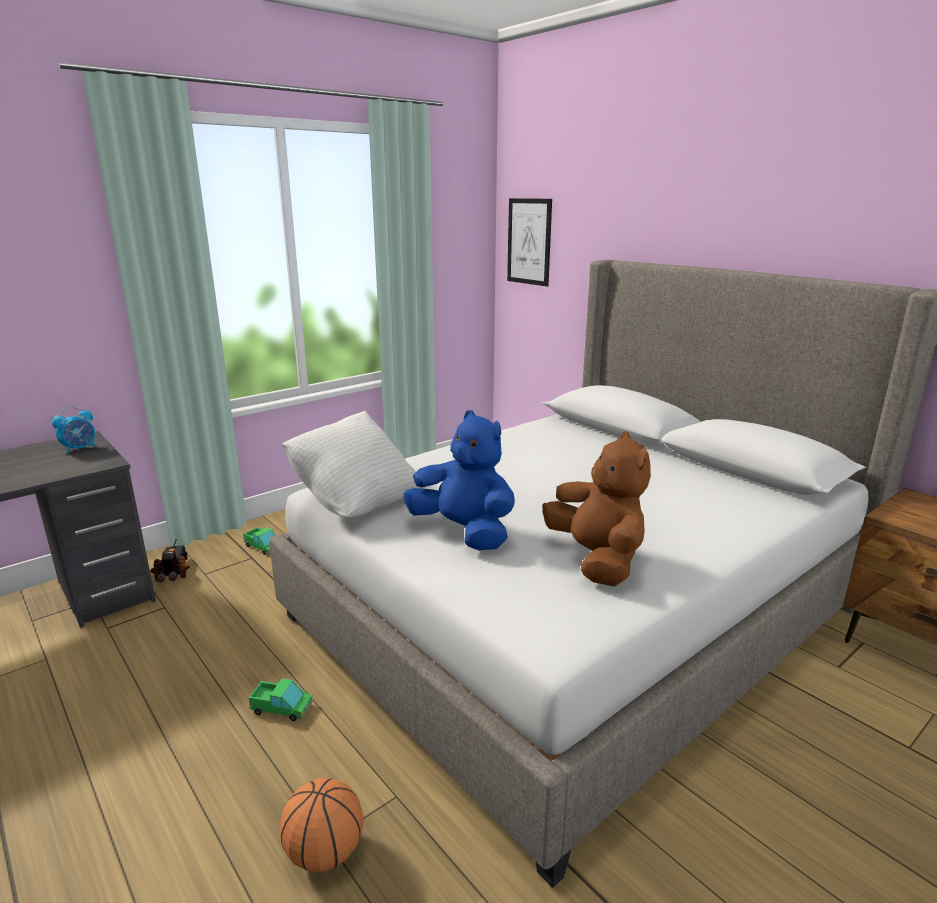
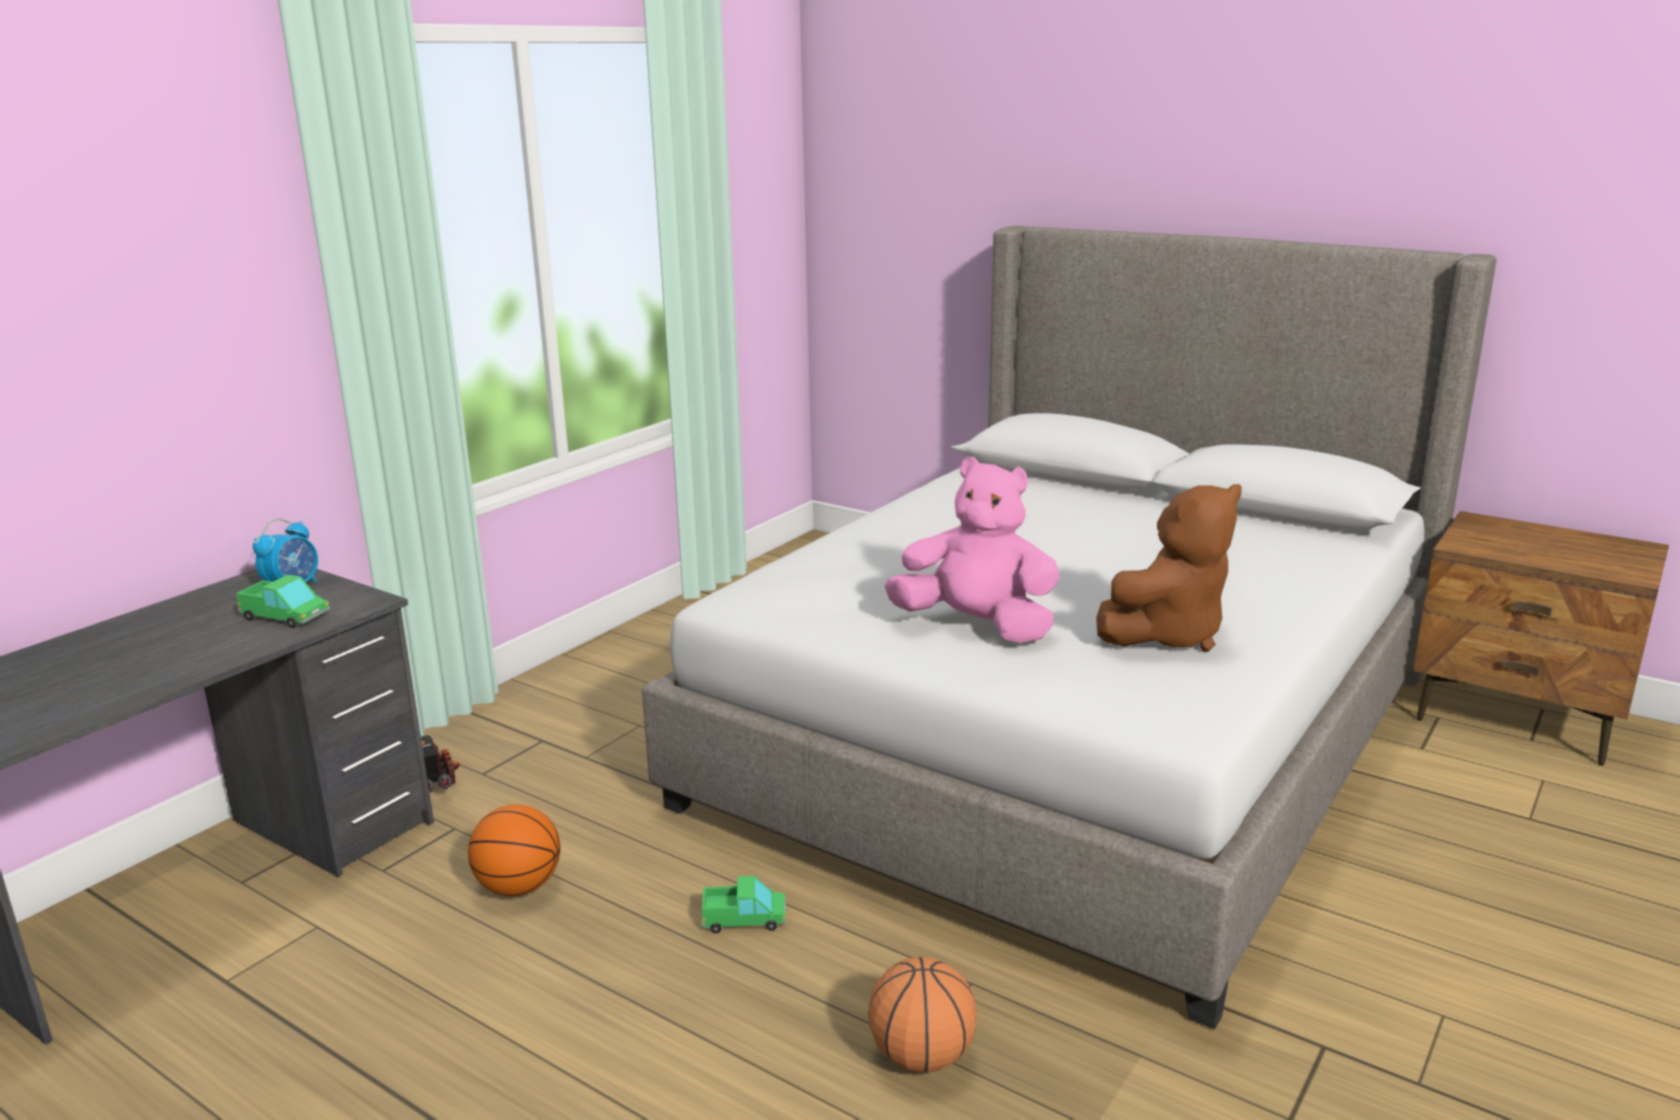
camera: 15 degrees left, 0 degrees up
toy truck [243,527,275,555] -> toy truck moved to [236,575,330,628]
white pillow [282,411,425,517] -> none
blue plush toy [404,410,515,550] -> pink plush toy [885,457,1060,643]
picture [507,198,552,286] -> none
brown plush toy [543,431,651,587] -> brown plush toy turned 90 degrees clockwise [1096,484,1242,652]
none -> basketball [468,804,560,896]

